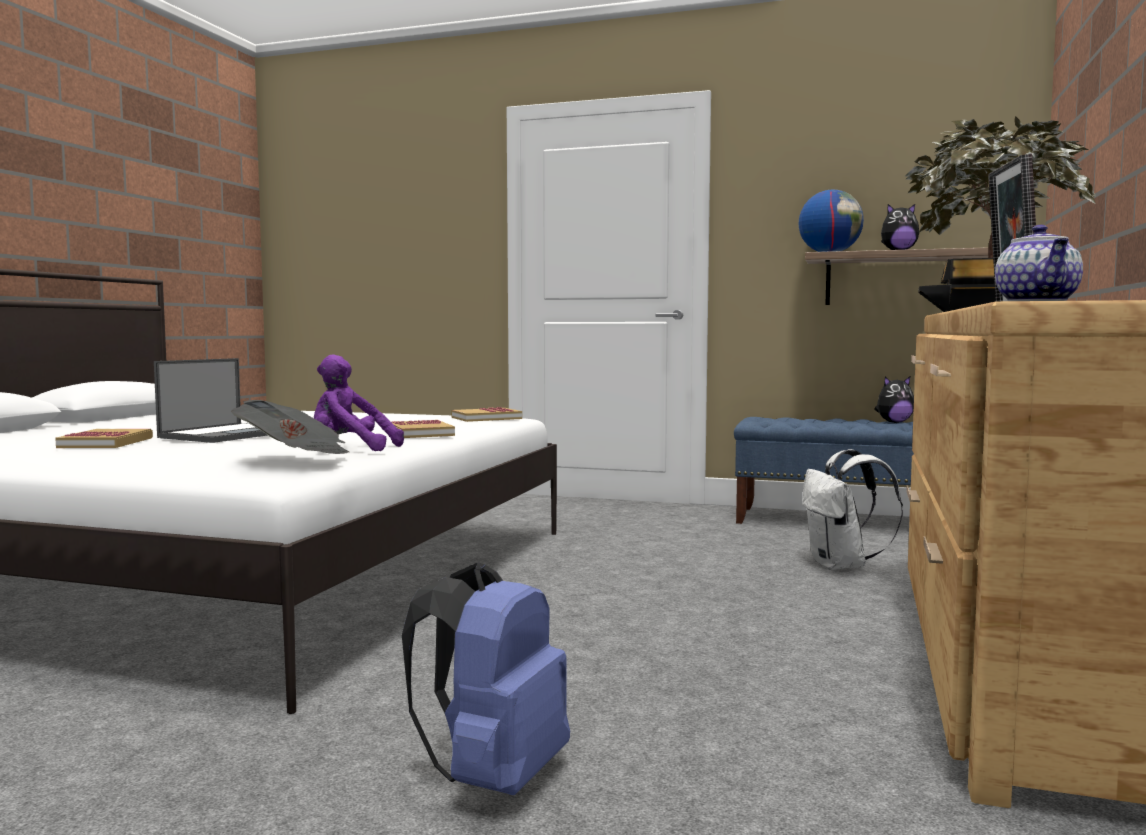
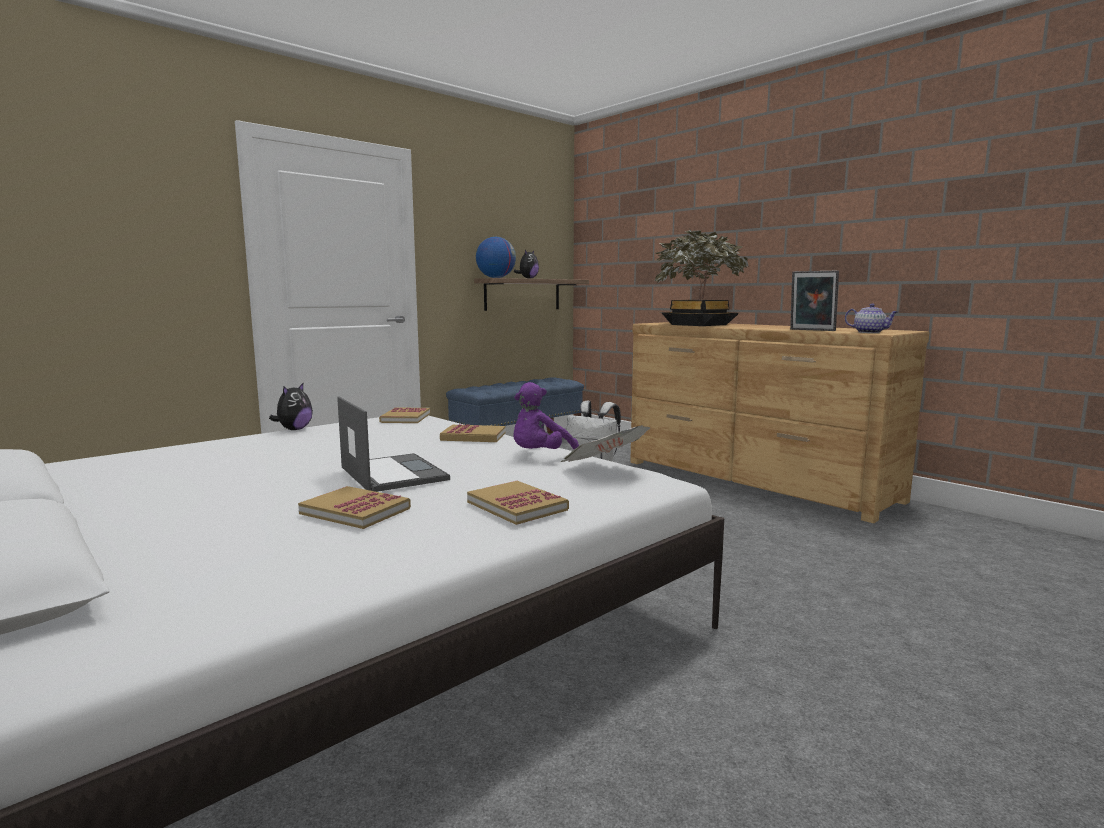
camera: 60 degrees left, 5 degrees up
blue backpack [402,563,570,795] -> none
plush toy [875,377,914,423] -> plush toy moved to [269,383,313,430]
none -> book [467,481,569,525]

